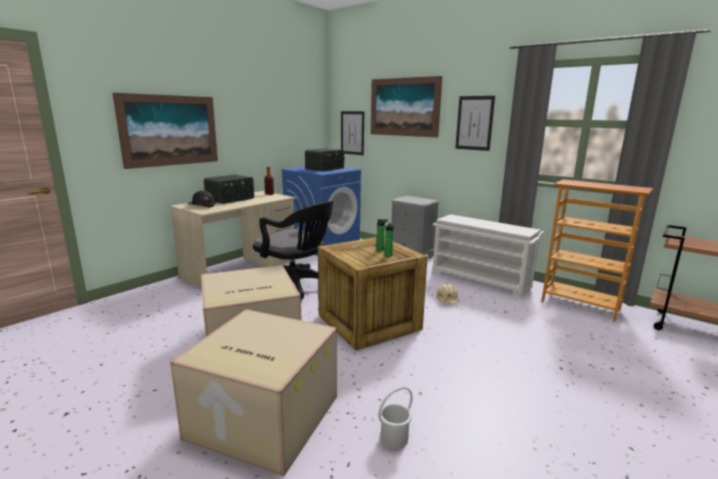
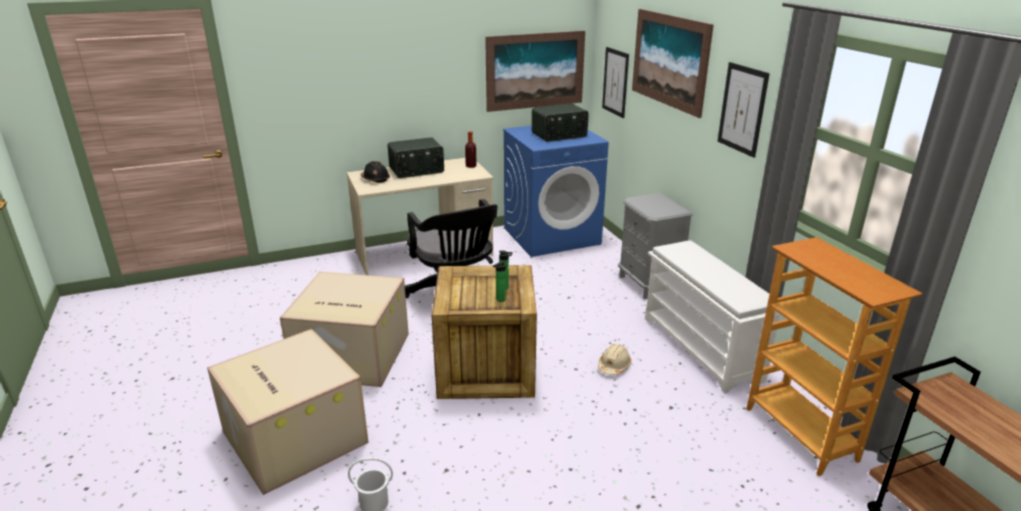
camera: 30 degrees right, 10 degrees up
picture [113,93,218,169] -> picture moved to [485,31,585,112]

